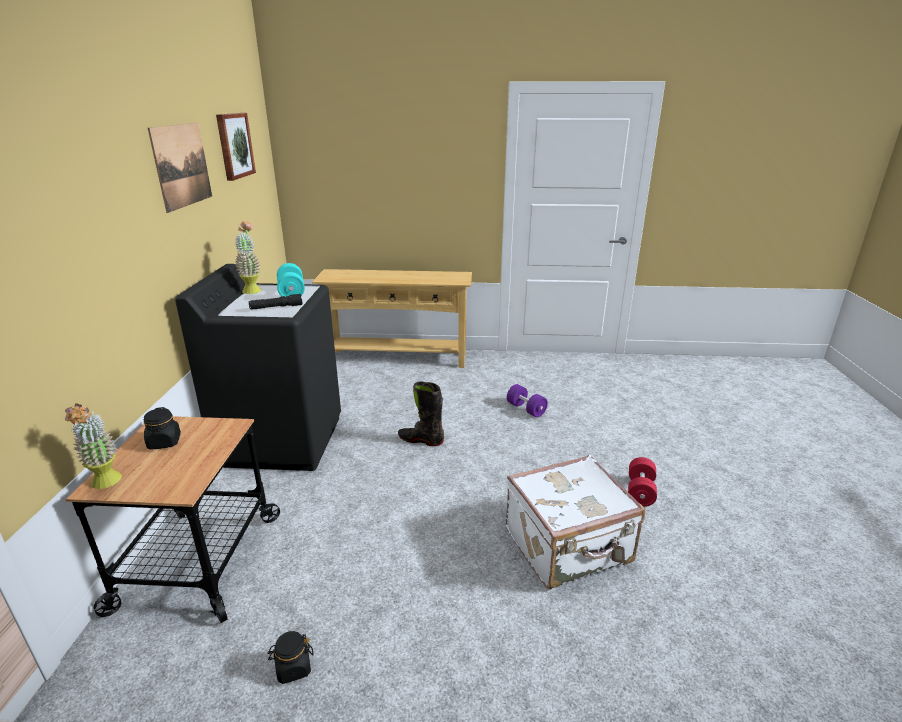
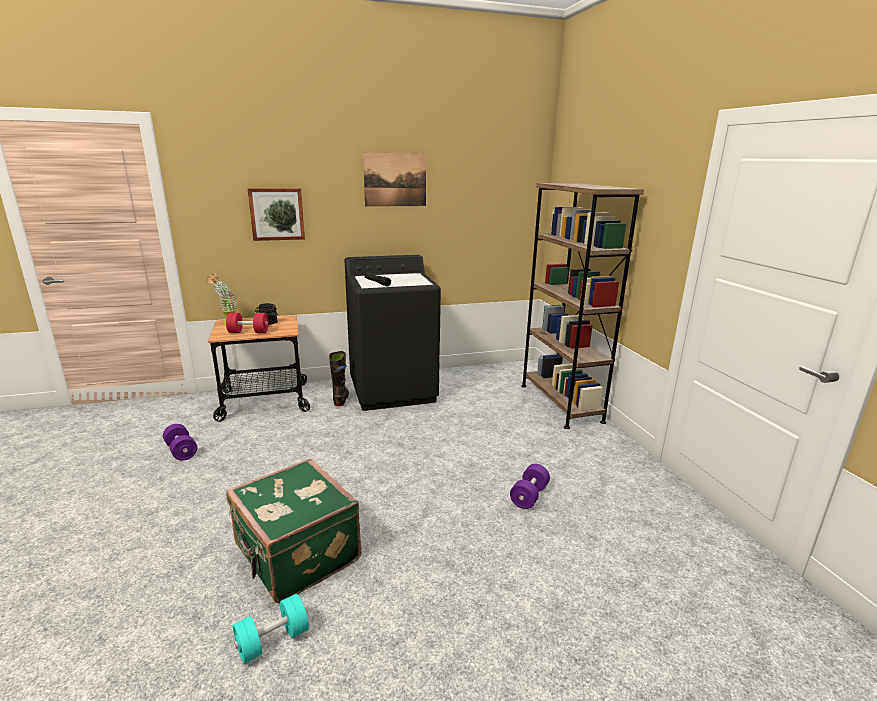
camera: 70 degrees right, 5 degrees down
picture [216,113,256,181] -> picture moved to [248,188,305,241]
potted plant [235,221,261,294] -> none
black jar [268,631,314,684] -> purple dumbbell [163,424,197,461]
turquoise dumbbell [277,263,305,297] -> turquoise dumbbell moved to [233,594,309,664]
beige console table [312,269,472,368] -> brown bookcase [521,183,644,429]
black boot [398,381,444,446] -> black boot moved to [329,351,349,406]
white suitcase [506,455,645,589] -> green suitcase [226,458,362,603]
red dumbbell [628,457,657,507] -> red dumbbell moved to [226,313,268,333]

